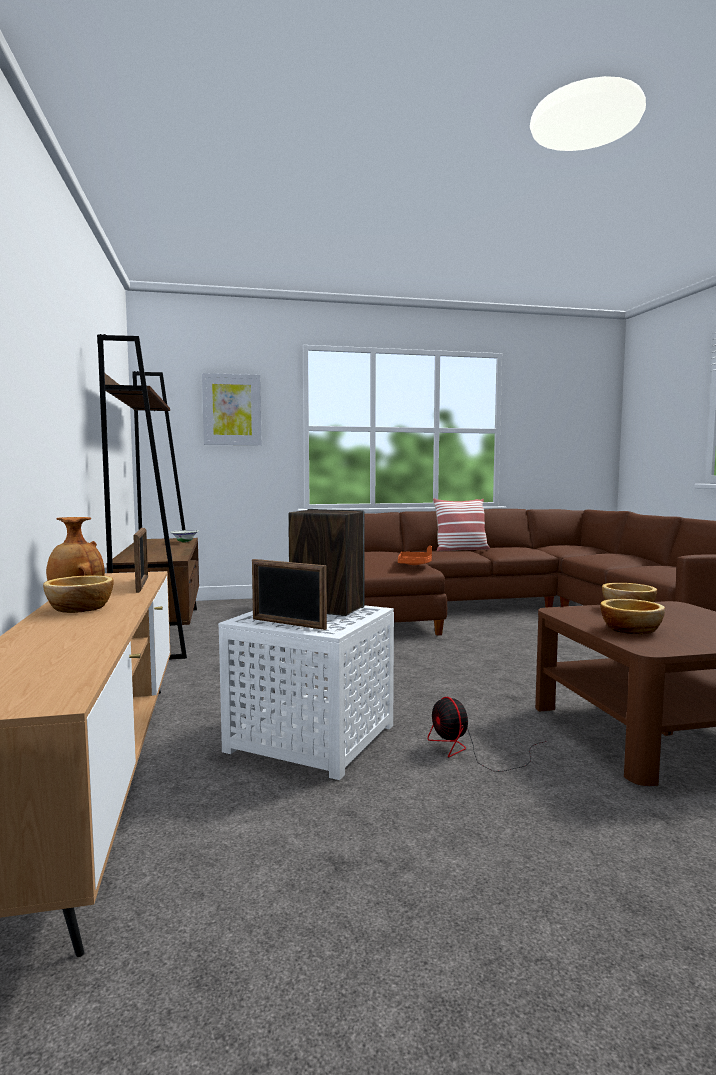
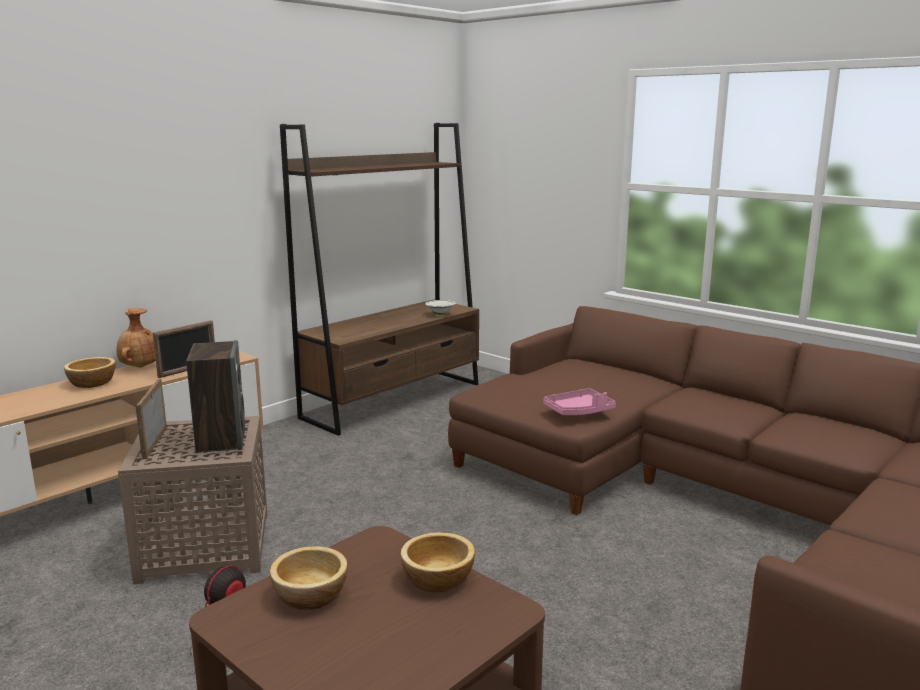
camera: 55 degrees right, 10 degrees up
picture [202,373,262,445] -> none
white side table [218,605,394,780] -> brown side table [118,416,267,585]
orange tray [398,546,432,565] -> pink tray [543,388,616,415]
pillow [433,498,490,551] -> none

